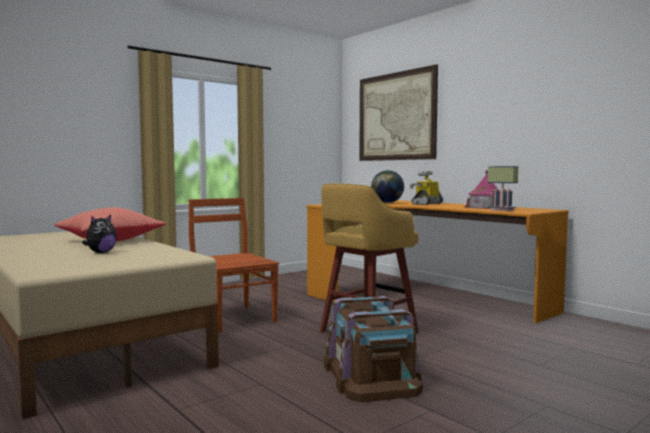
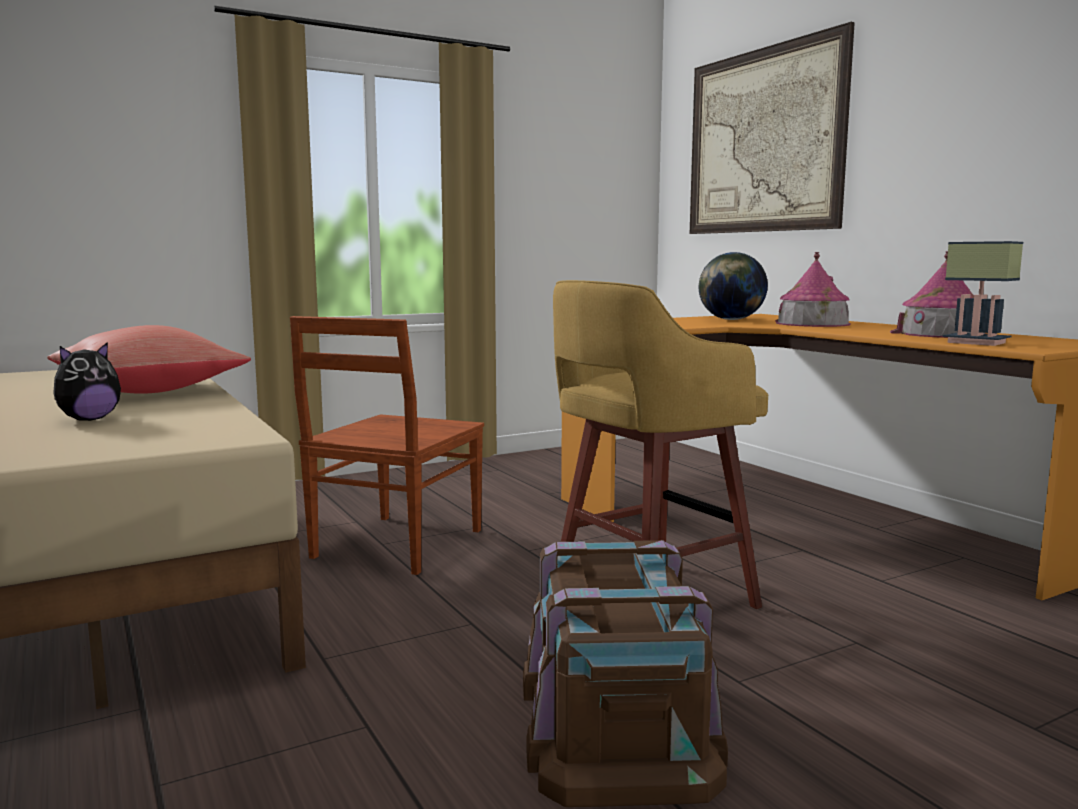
camera: 10 degrees right, 5 degrees up
brown chair [189,198,279,333] -> brown chair turned 135 degrees counterclockwise [290,316,484,575]
toy robot [410,170,443,205] -> toy house [775,252,851,327]

